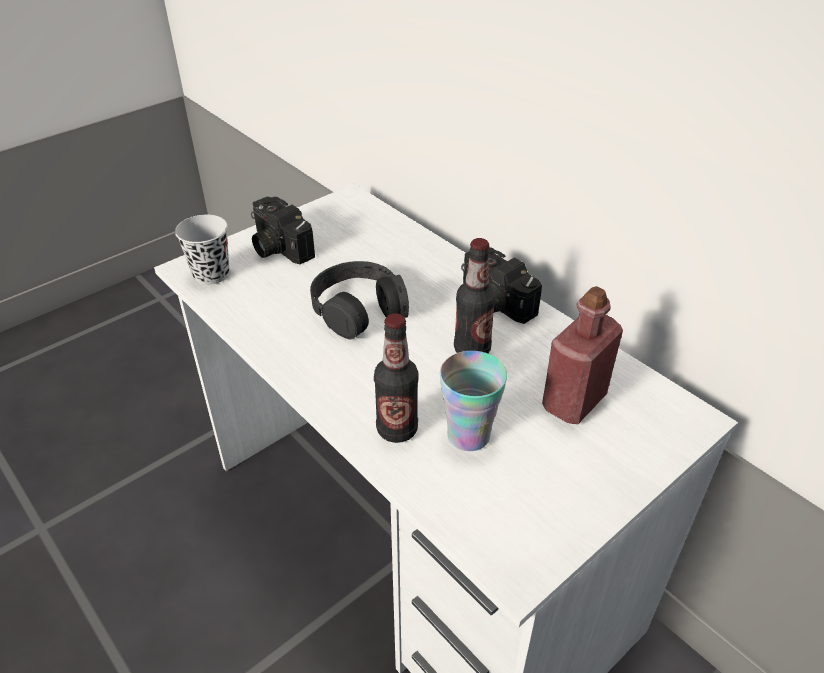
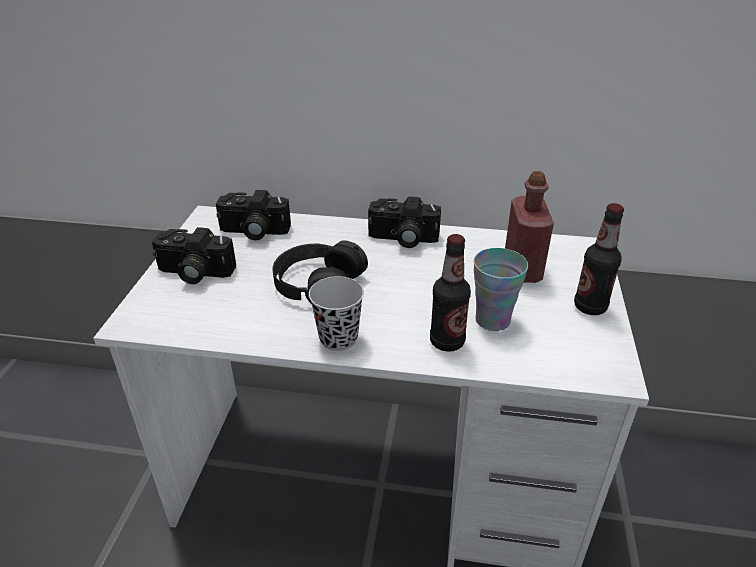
camera: 40 degrees left, 5 degrees down
black cup [175,215,229,285] -> black cup moved to [309,276,364,351]
bottle [454,238,496,353] -> bottle moved to [574,203,624,315]
none -> camera [216,190,291,240]

